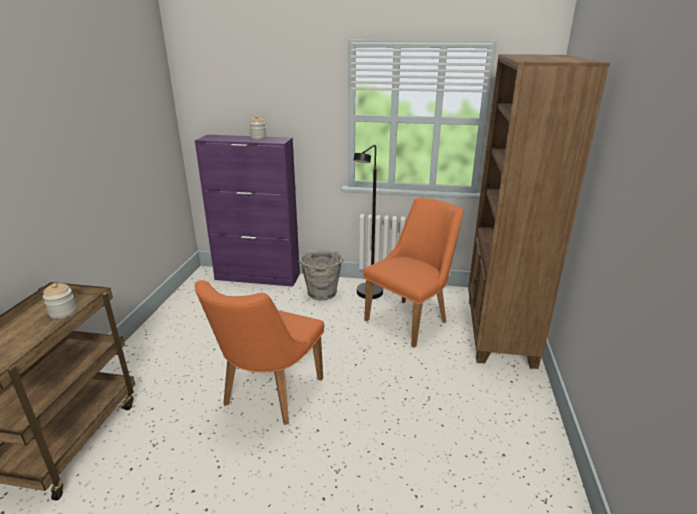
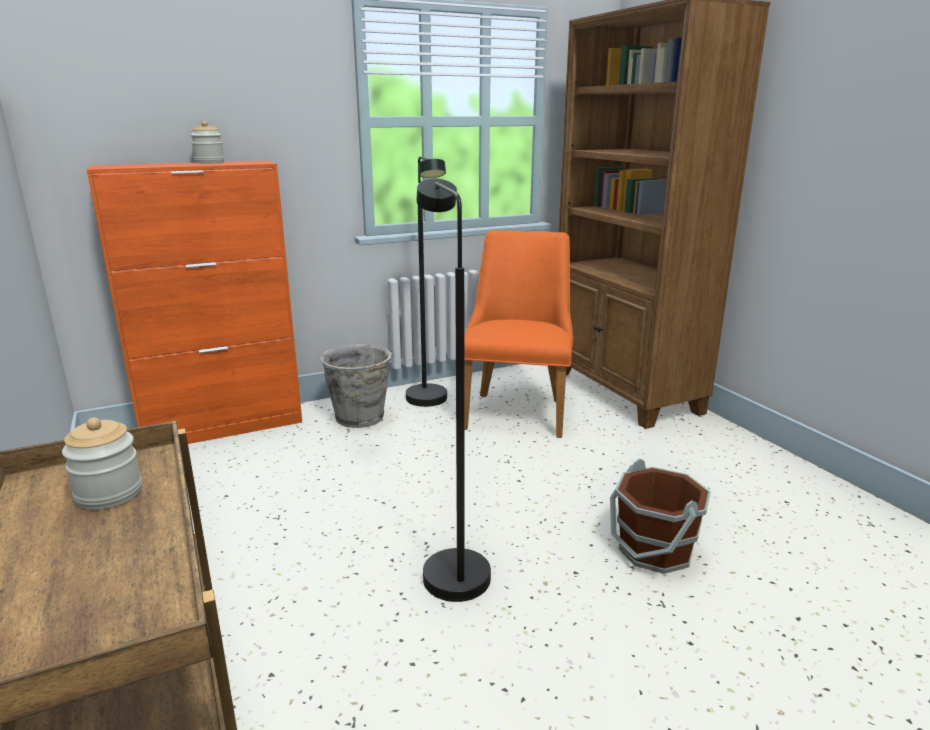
camera: 35 degrees left, 5 degrees down
purple cabinet [195,135,300,287] -> orange cabinet [87,160,302,444]
orange chair [195,280,324,425] -> black floor lamp [416,179,491,602]
none -> brown bucket [610,459,711,574]

